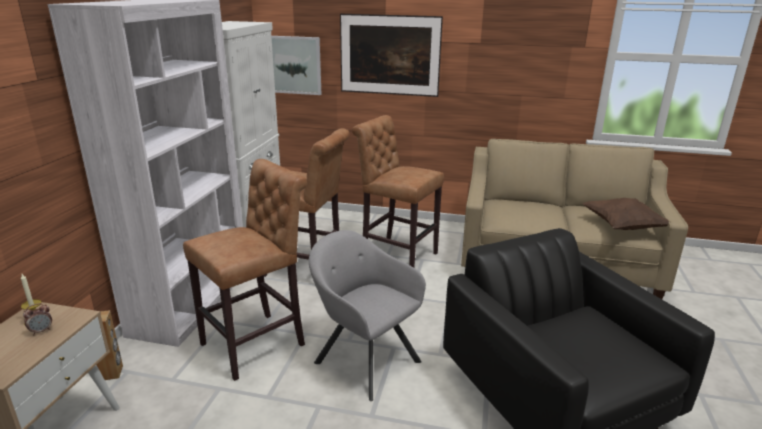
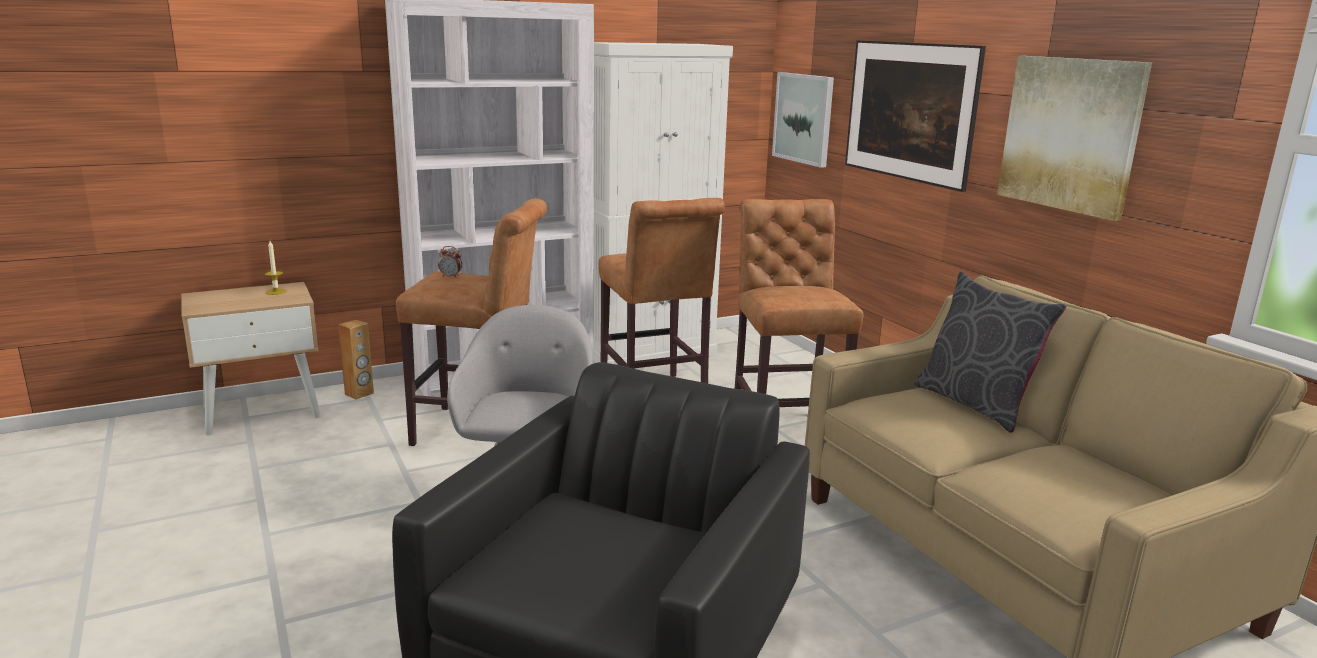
camera: 50 degrees right, 5 degrees down
alarm clock [23,303,52,334] -> alarm clock moved to [438,246,462,278]
brown pillow [582,198,669,230] -> none
none -> grey pillow [915,272,1066,433]
none -> picture [997,56,1152,221]

